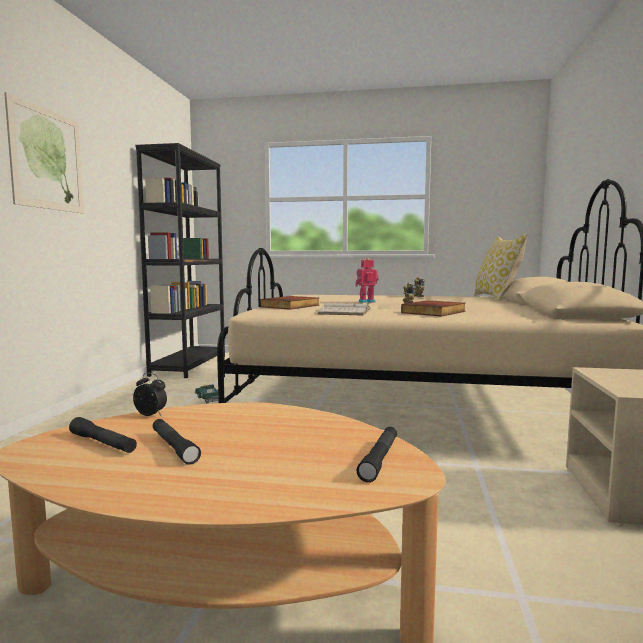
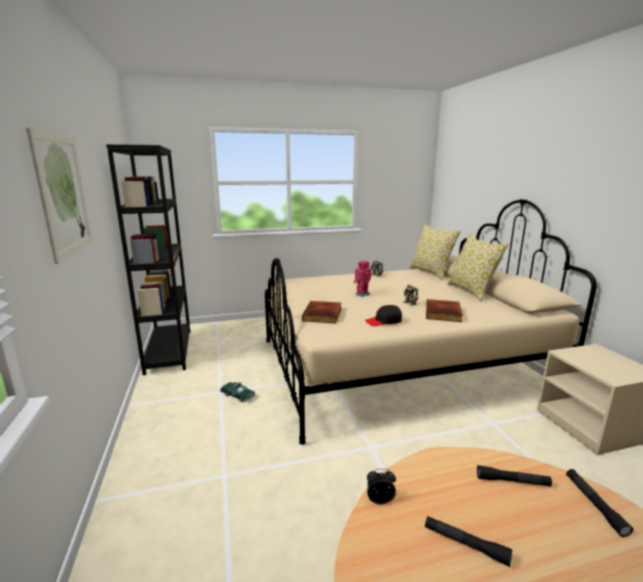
camera: 25 degrees left, 10 degrees up
black flashlight [69,417,137,453] -> black flashlight moved to [477,465,552,487]
white book [318,303,371,316] -> black cap [365,305,402,326]
none -> pillow [447,233,509,301]

